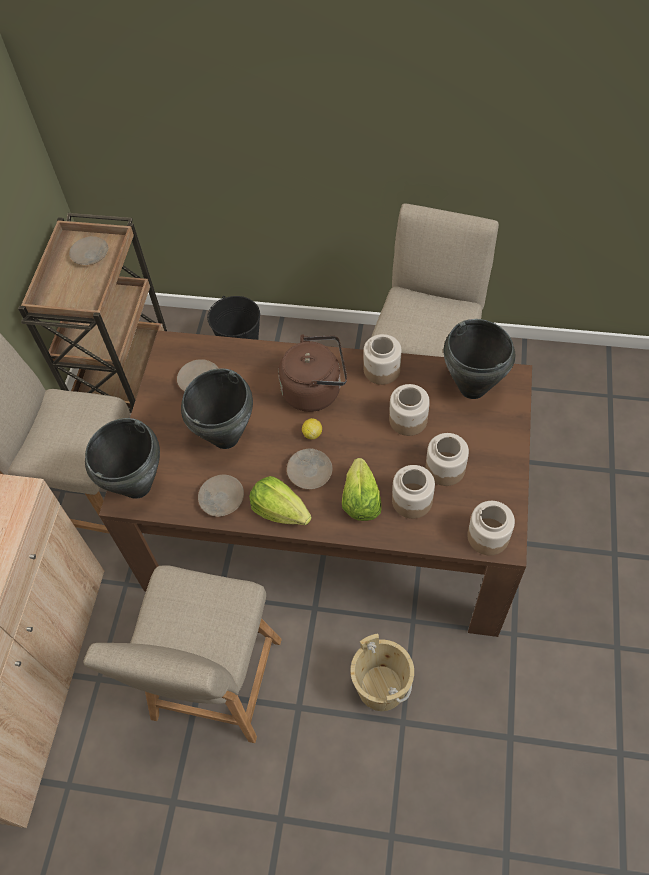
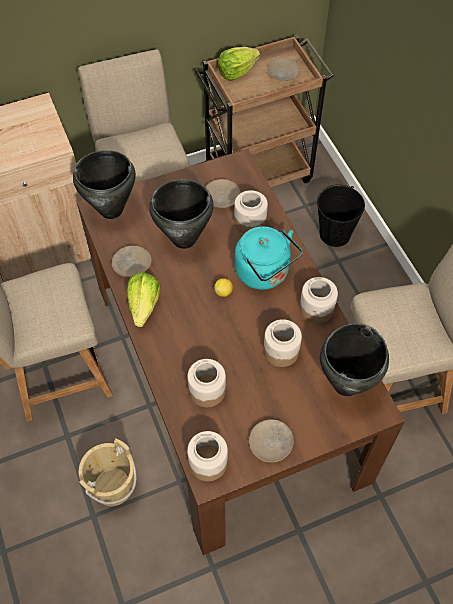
camera: 55 degrees right, 0 degrees up
brown kettle [278,335,347,412] -> turquoise kettle [235,226,303,290]
beige plate [287,448,333,489] -> beige plate moved to [249,419,294,462]
lettuce [342,458,382,521] -> lettuce moved to [218,47,260,81]
jar [425,433,469,486] -> jar moved to [234,190,268,234]

